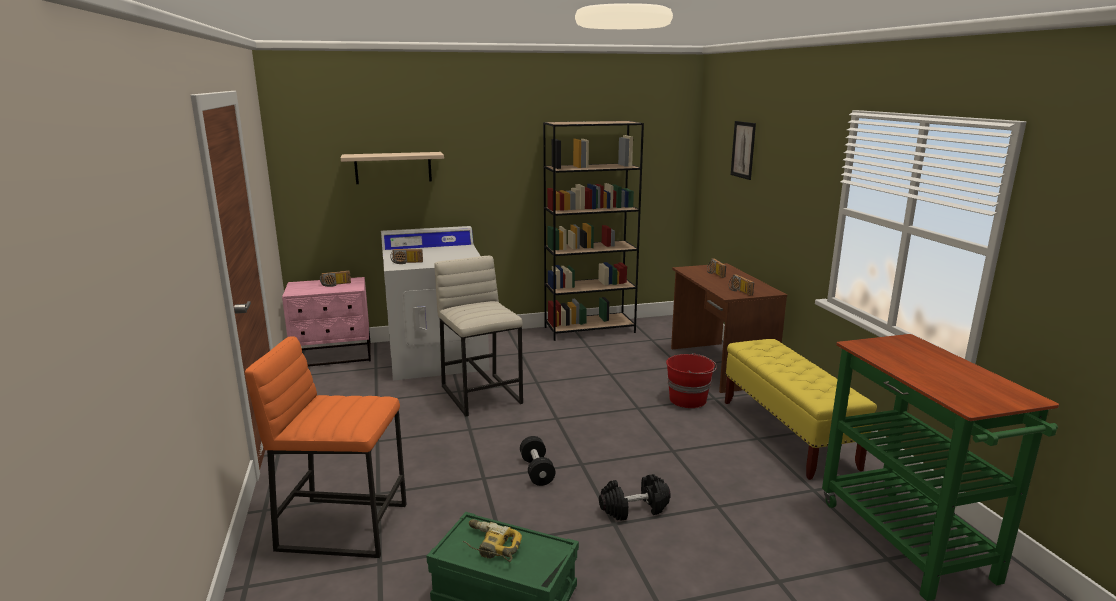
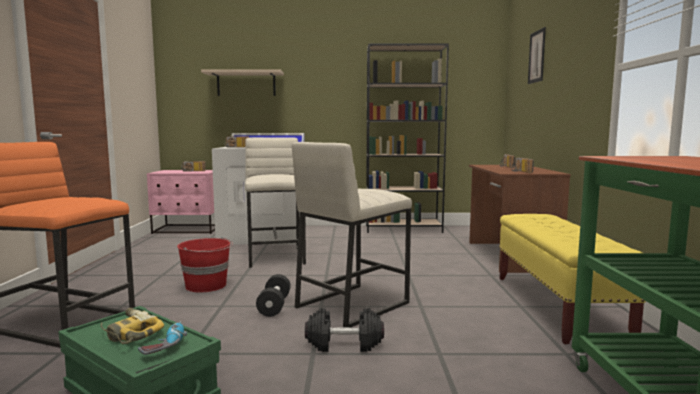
camera: 15 degrees right, 10 degrees down
red bucket [666,353,717,408] -> red bucket moved to [177,237,233,292]
none -> power drill [138,321,187,355]
none -> beige stool [292,142,412,328]

